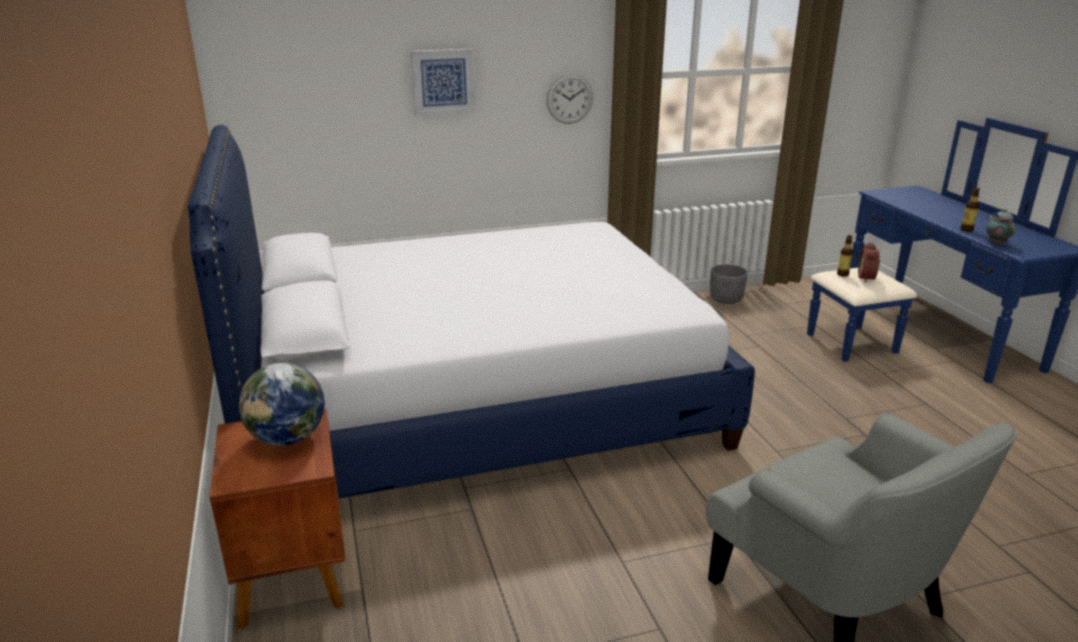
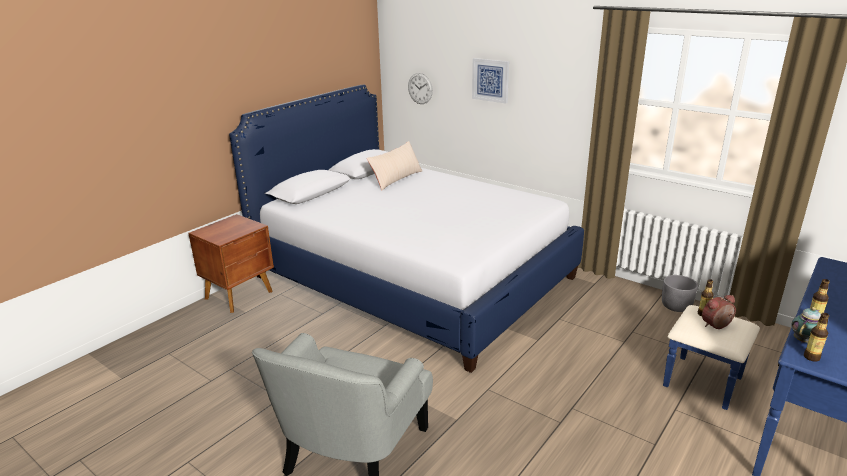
camera: 55 degrees right, 0 degrees up
globe [239,363,325,446] -> none
wall clock [546,74,593,124] -> wall clock moved to [408,73,433,104]
none -> beige pillow [367,141,422,191]
none -> bottle [804,313,829,362]

